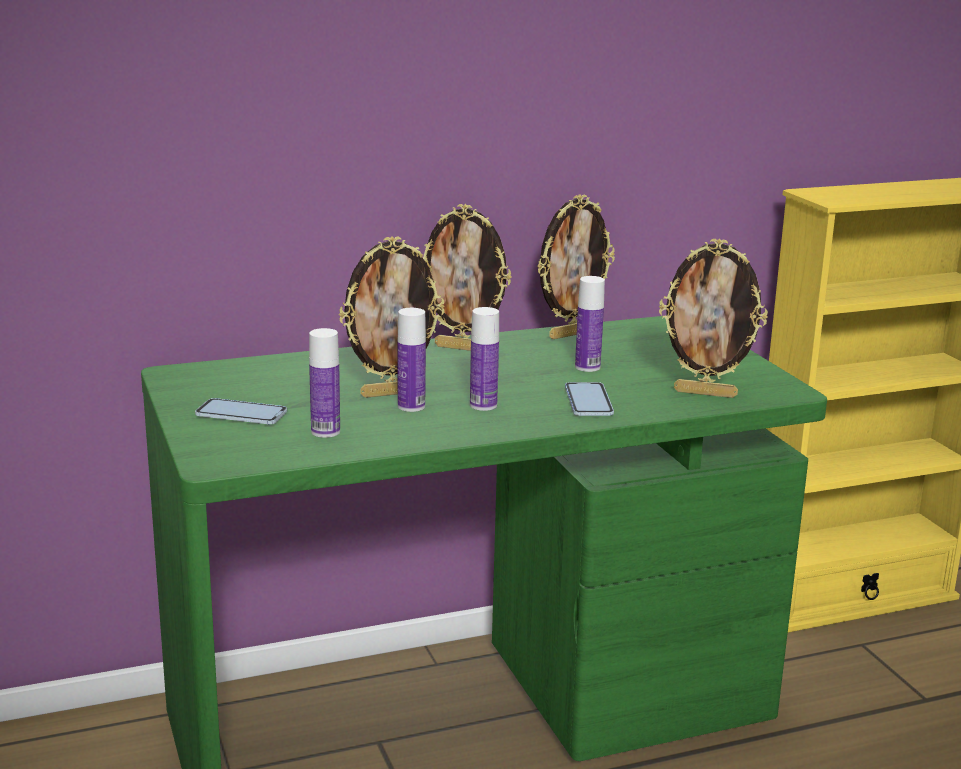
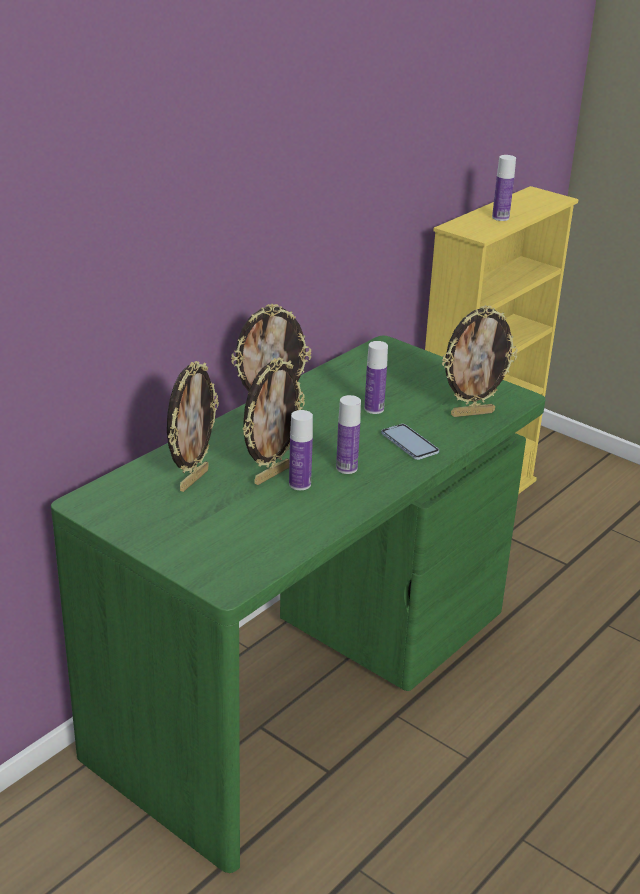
camera: 30 degrees left, 10 degrees up
phone [195,398,287,425] -> none
bottle [309,328,340,438] -> bottle moved to [492,155,516,221]
picture frame [537,194,615,339] -> picture frame moved to [167,361,219,492]

